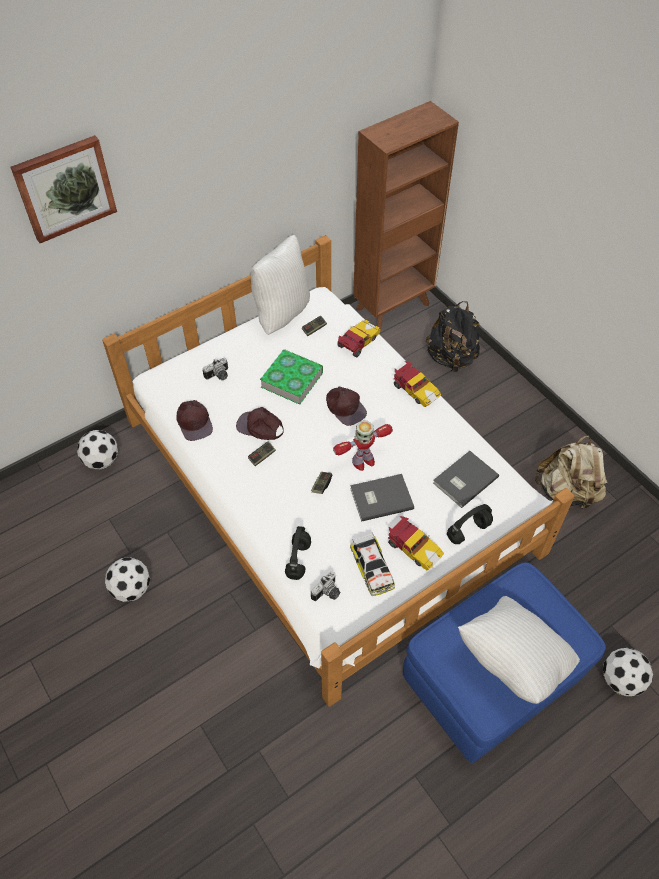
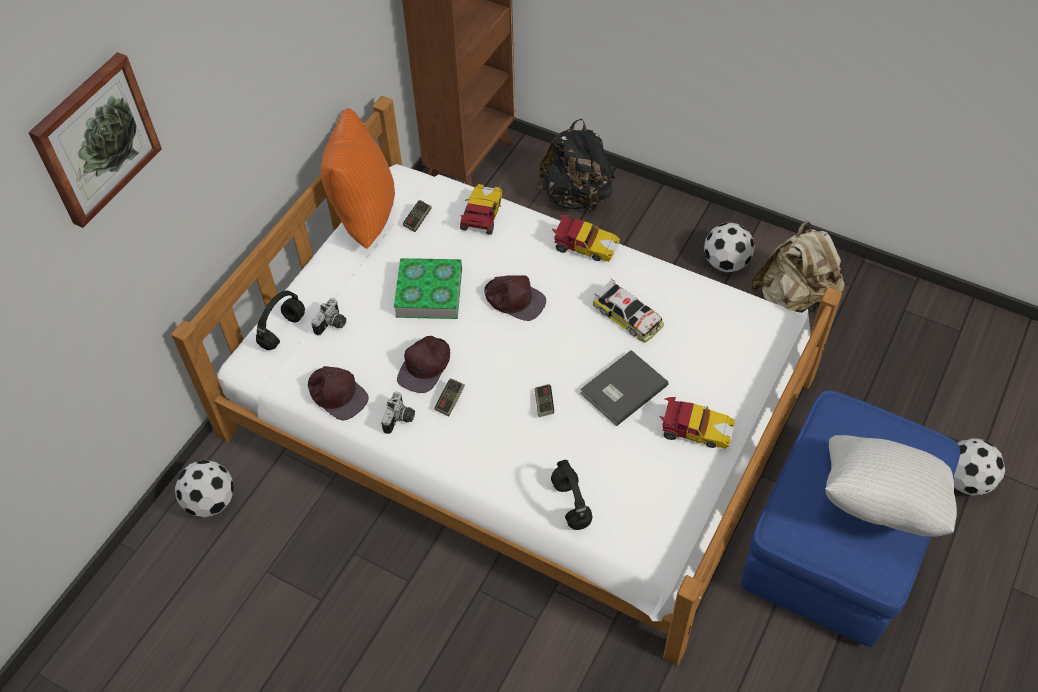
camera: 25 degrees left, 0 degrees up
football [105,557,150,602] -> football moved to [704,223,754,272]
brown cap [236,407,284,440] -> brown cap turned 60 degrees counterclockwise [397,336,450,393]
white pillow [251,235,310,335] -> orange pillow [321,108,395,249]
camera [311,571,340,601] -> camera moved to [381,392,415,434]
toy robot [333,421,393,471] -> none
toy car [350,532,395,596] -> toy car moved to [593,279,664,343]
grey book [433,451,499,508] -> none
black headphones [447,504,493,544] -> black headphones moved to [256,291,305,350]

